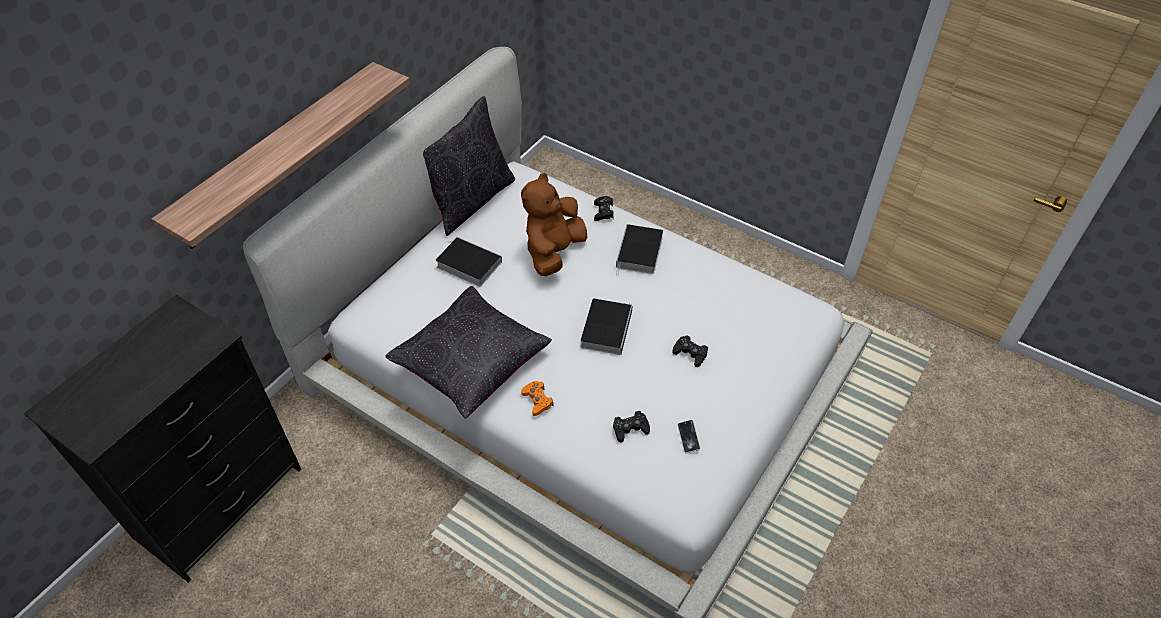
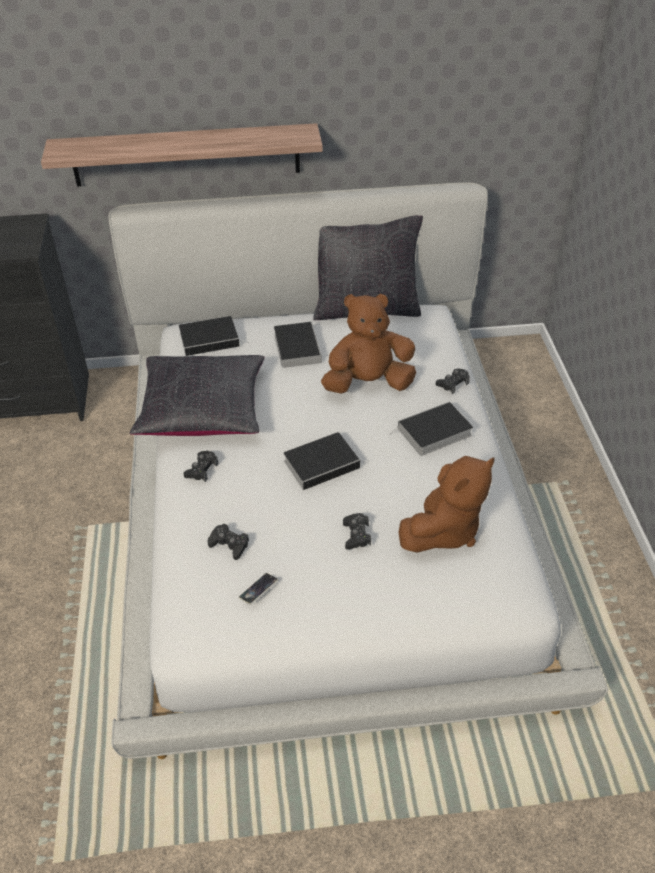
camera: 50 degrees right, 5 degrees down
orange game controller [521,381,553,416] -> black game controller [183,451,218,482]
none -> book [179,316,244,356]
none -> brown plush toy [399,456,494,553]

